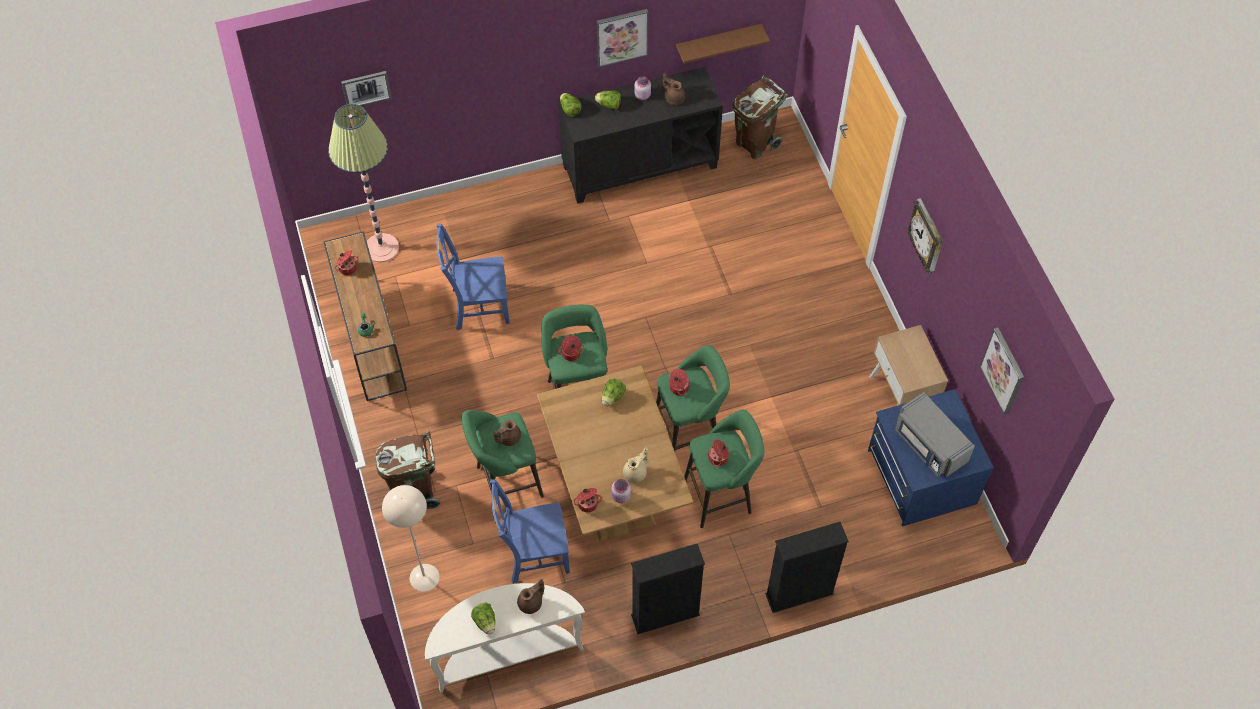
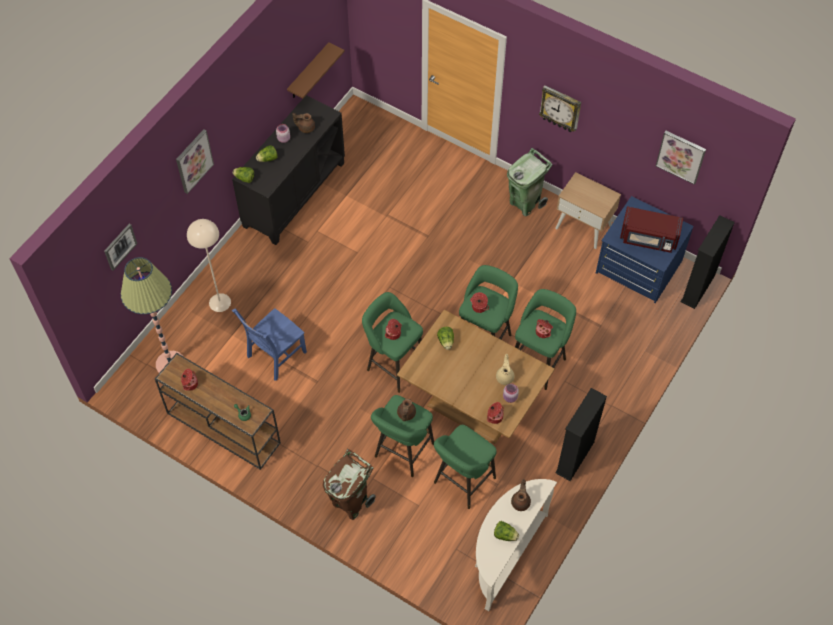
camera: 40 degrees left, 0 degrees up
beige floor lamp [382,485,440,592] -> beige floor lamp moved to [187,219,231,312]
blue chair [490,479,570,584] -> green stool [434,425,497,509]
picture [597,9,648,67] -> picture moved to [176,129,214,194]
brown trash can [732,75,788,160] -> none
black bookcase [765,522,849,613] -> black bookcase moved to [681,215,735,309]
grey microwave [895,392,975,478] -> red microwave [620,206,683,253]
none -> green trash can [507,148,552,216]

